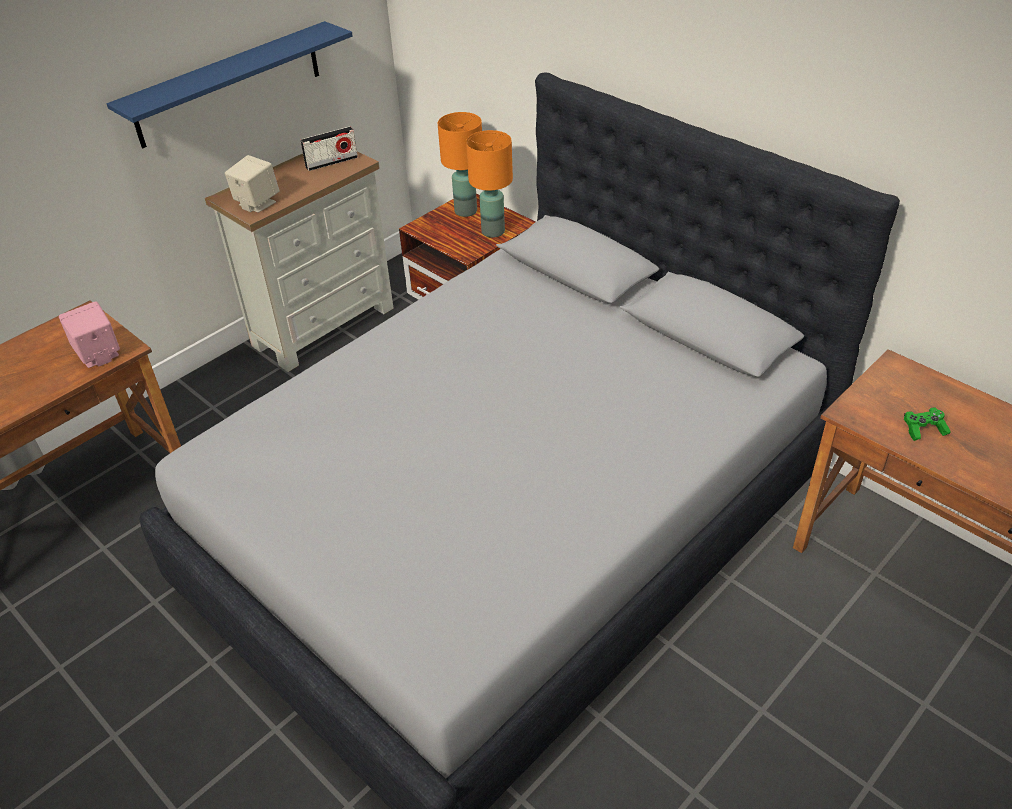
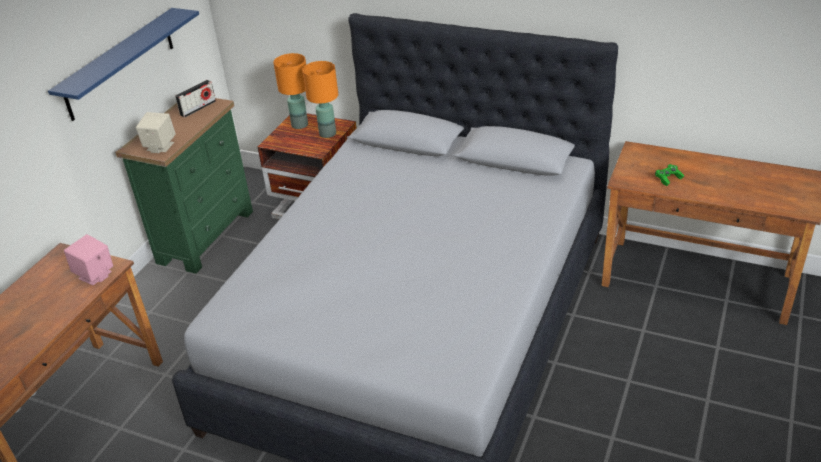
camera: 20 degrees left, 5 degrees down
white dresser [205,151,394,372] -> green dresser [115,98,253,274]

